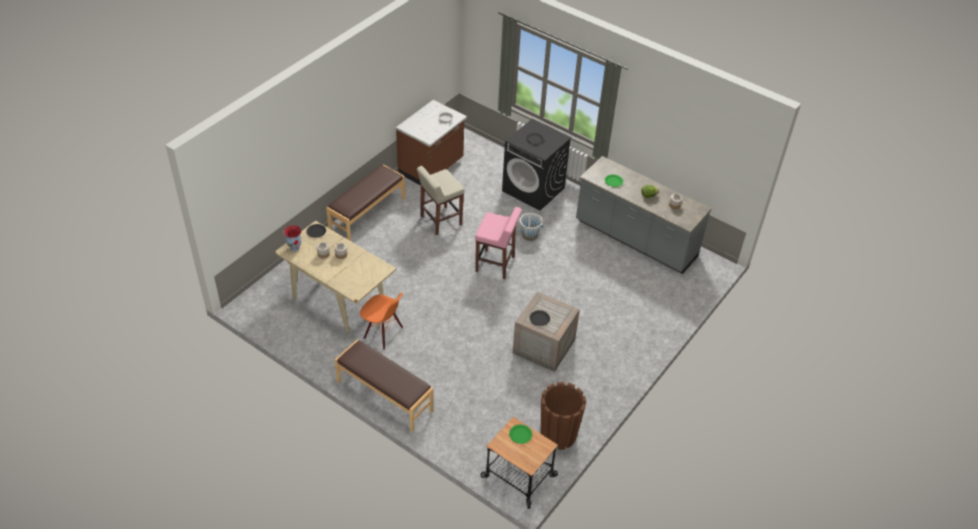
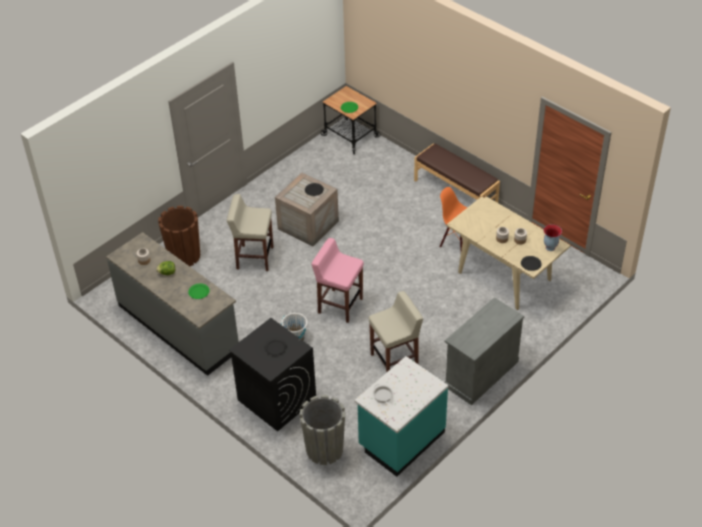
camera: 170 degrees left, 0 degrees up
brown bench [326,165,405,241] -> grey cabinet [444,297,524,405]
brown counter [396,100,467,186] -> turquoise counter [355,356,449,477]
brown planter [541,382,586,450] -> brown planter moved to [158,206,200,266]
none -> beige stool [227,194,274,271]
none -> grey planter [299,395,345,465]

